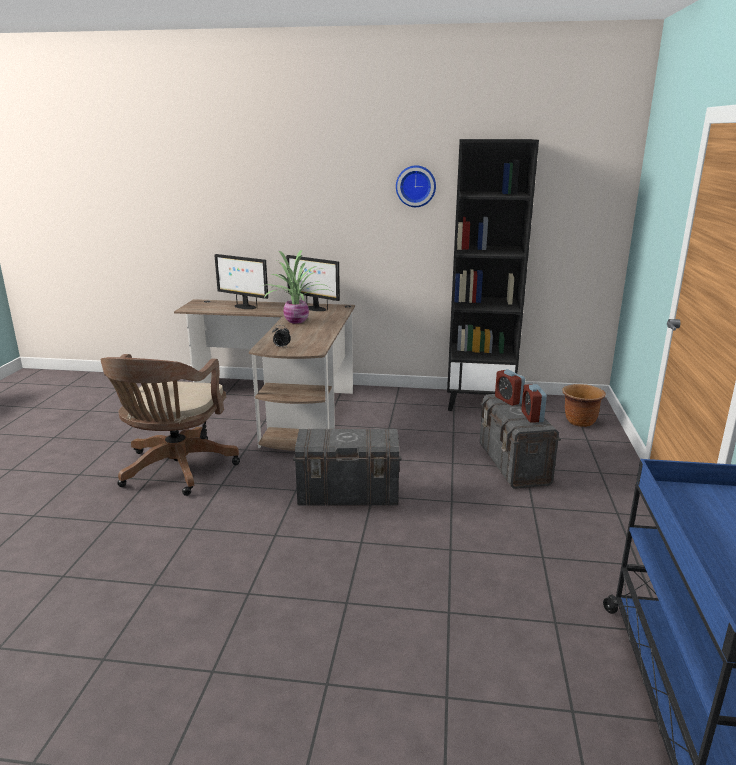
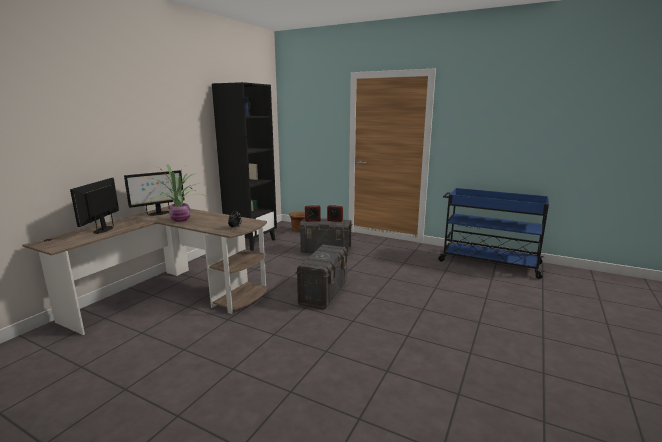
camera: 70 degrees left, 5 degrees down
brown office chair [101,354,240,496] -> none
monitor [214,254,268,309] -> monitor turned 135 degrees clockwise [70,178,119,234]
wall clock [396,165,436,207] -> none

